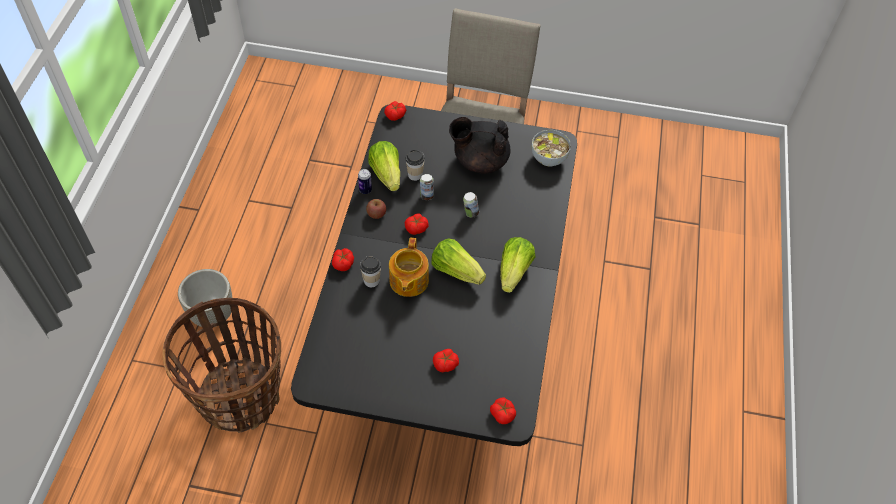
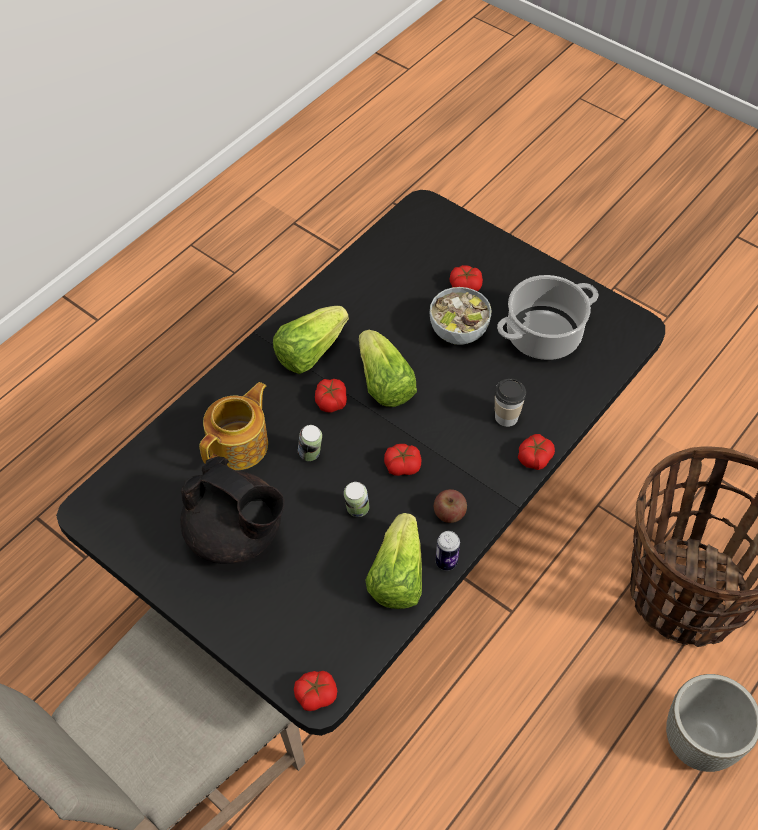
camera: 150 degrees left, 0 degrees up
teapot [389,238,429,297] -> teapot moved to [199,382,268,470]
cup [406,150,425,181] -> none
tomato [490,398,516,424] -> tomato moved to [315,379,347,413]
bowl [532,130,571,167] -> bowl moved to [430,287,492,345]
none -> cooking pot [497,275,598,360]

